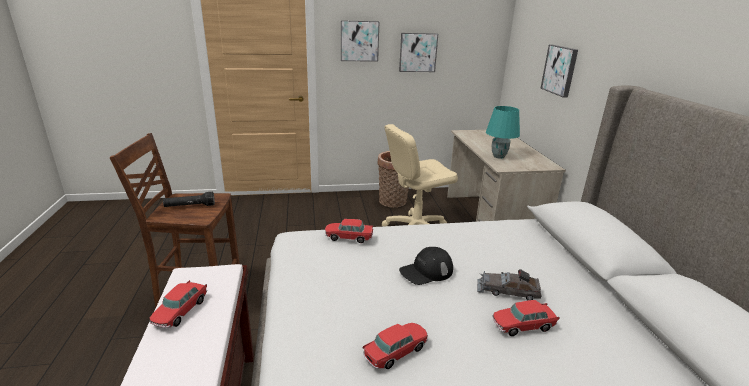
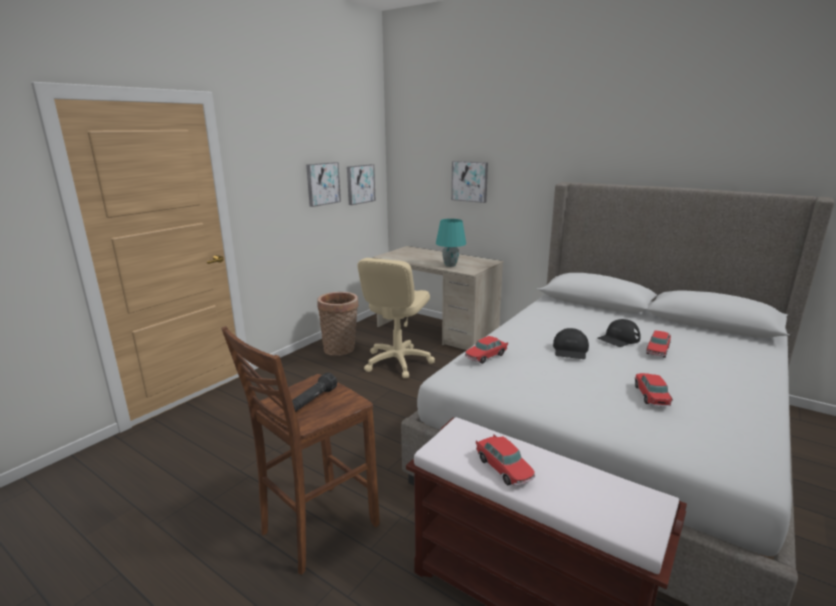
camera: 45 degrees left, 5 degrees down
picture [341,20,379,62] -> picture moved to [347,164,375,205]
grey toy car [477,269,542,300] -> black cap [598,319,641,347]

